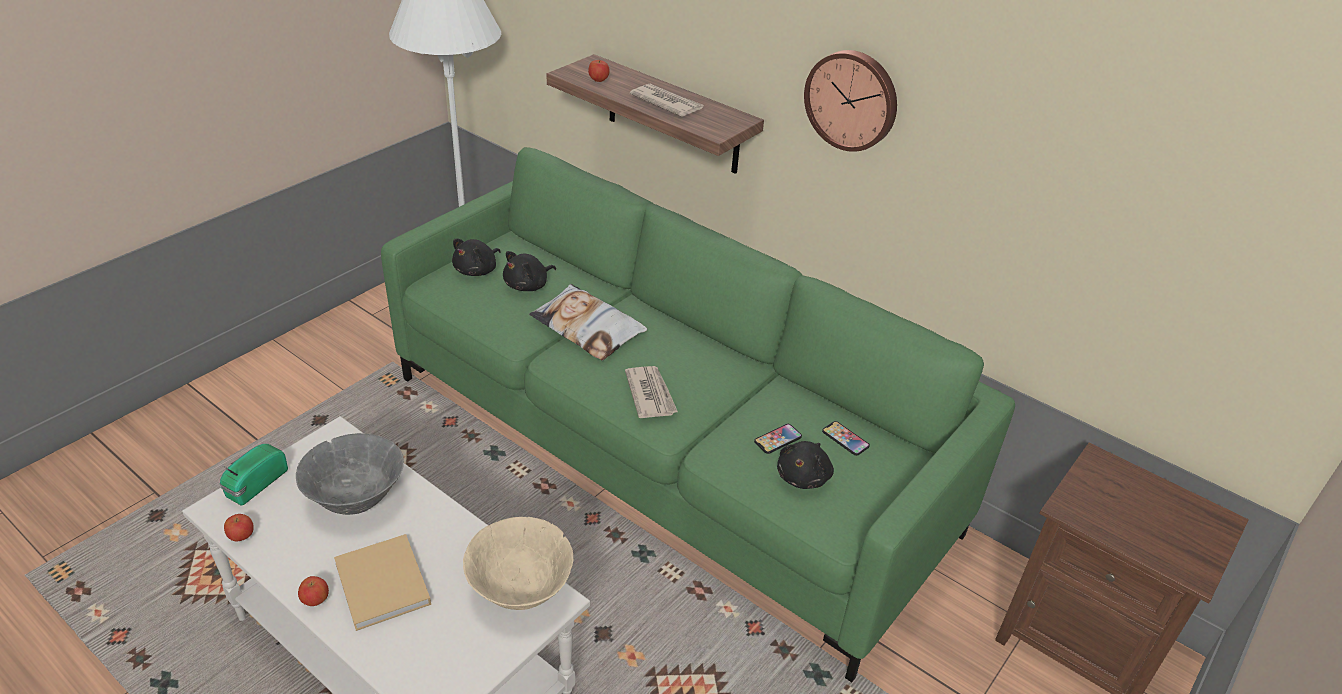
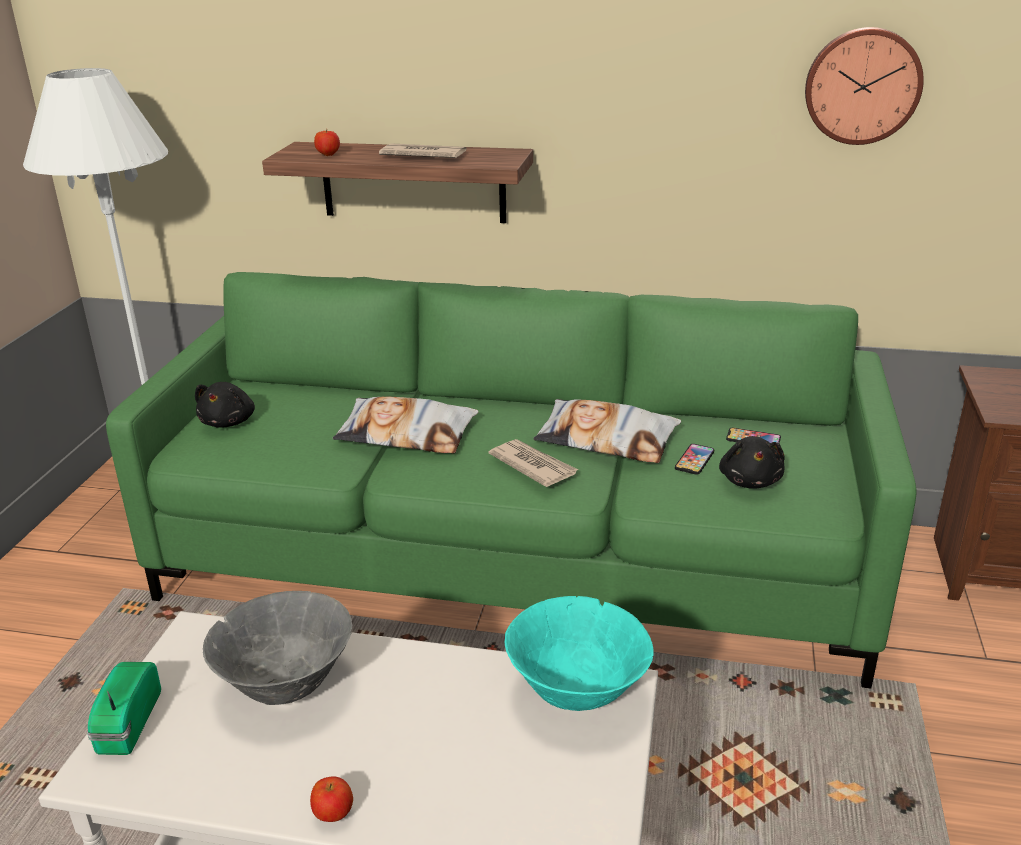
camera: 25 degrees left, 10 degrees down
apple [224,514,254,541] -> none
beige book [334,534,431,631] -> none
beige bowl [463,517,573,610] -> turquoise bowl [505,596,654,711]
black plush toy [503,251,556,291] -> none
wall clock [804,50,897,152] -> wall clock moved to [805,27,924,145]
none -> pillow [533,399,681,463]

